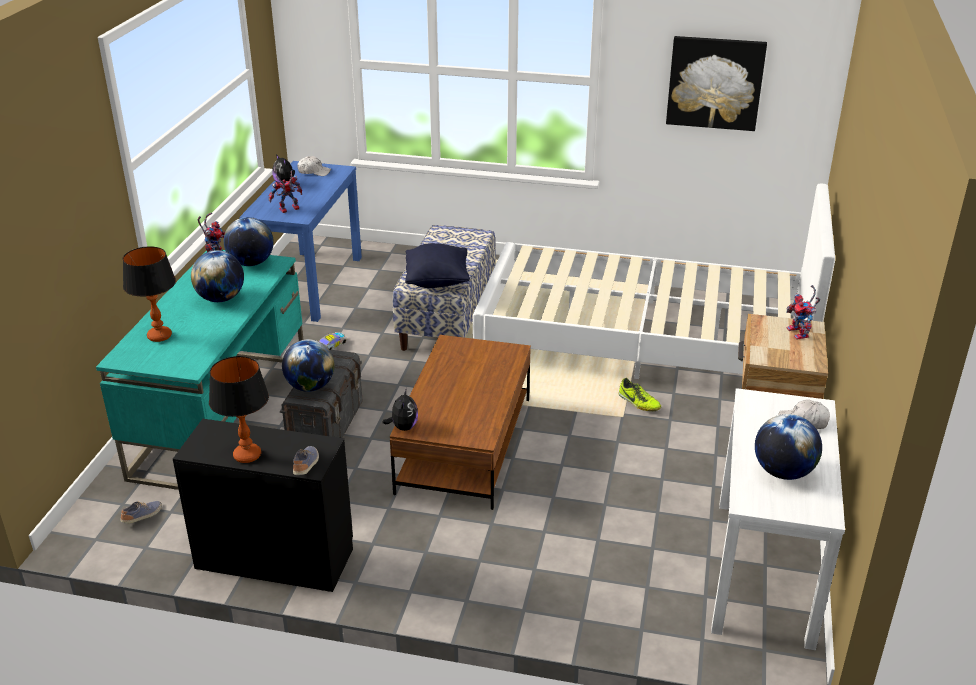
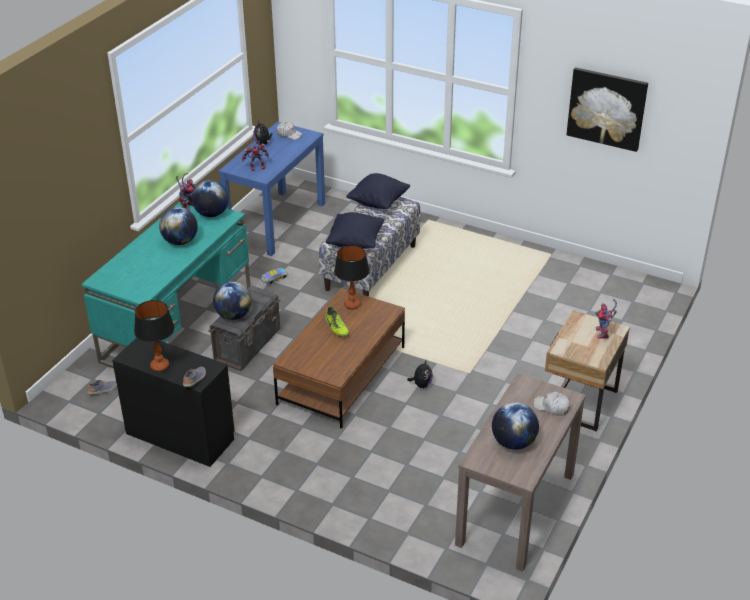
camera: 15 degrees right, 5 degrees up
table lamp [123,246,176,342] -> table lamp moved to [334,245,370,309]
plush toy [382,388,418,431] -> plush toy moved to [407,359,433,388]
white bed [473,184,835,379] -> none
shoe [619,378,661,411] -> shoe moved to [325,306,349,337]
white console table [711,388,845,650] -> brown console table [455,373,586,572]
none -> black pillow [346,173,410,209]

